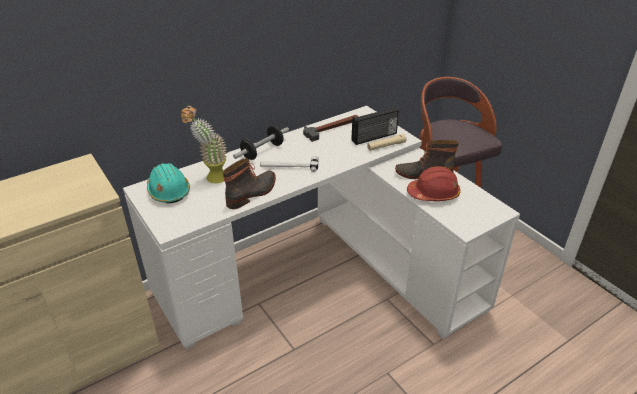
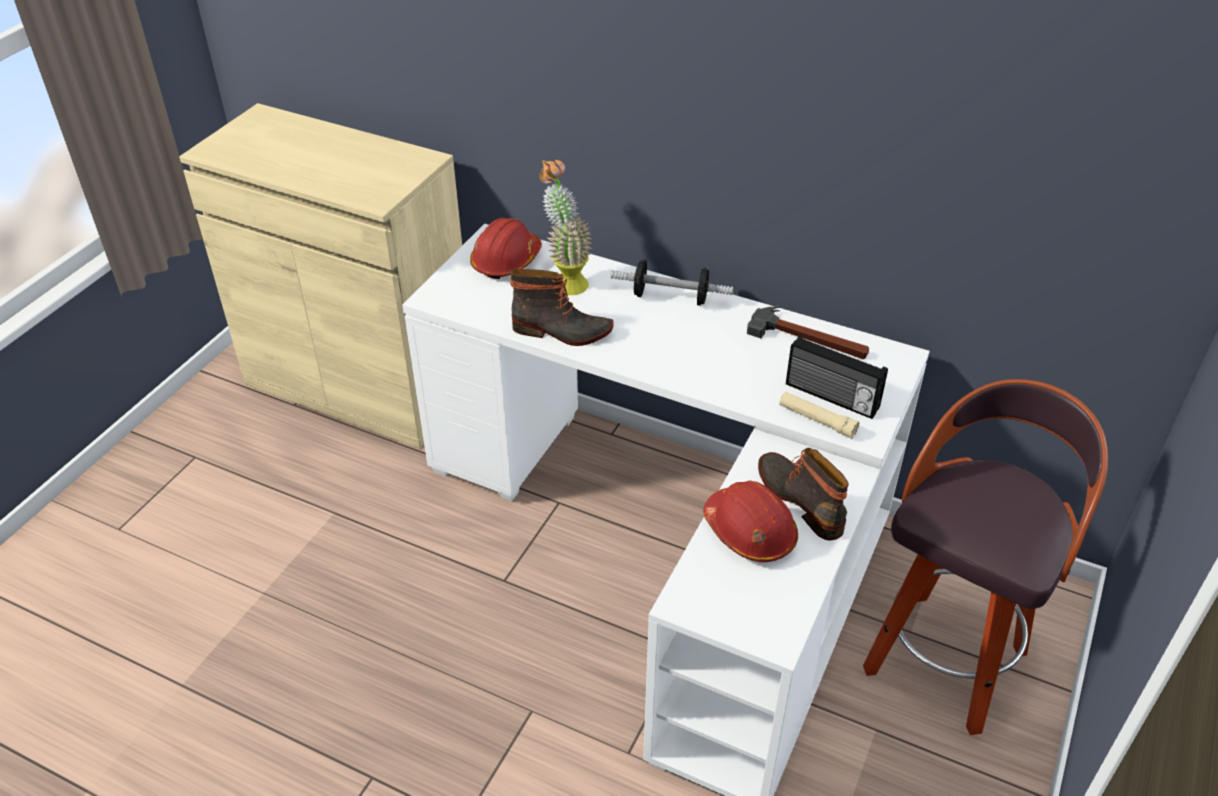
camera: 60 degrees right, 5 degrees up
turquoise hard hat [147,163,190,203] -> red hard hat [470,218,542,279]
hammer [260,156,319,172] -> none

